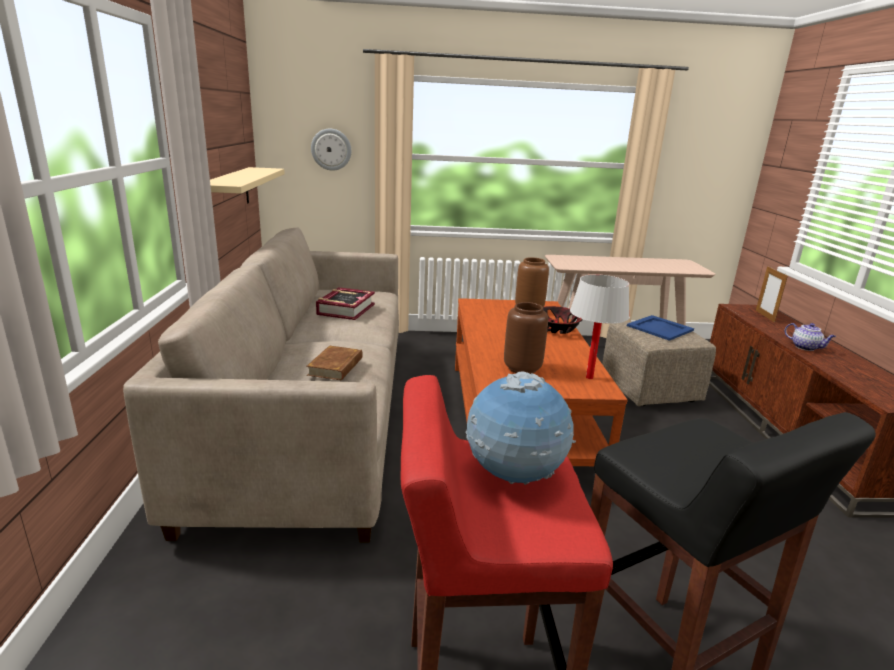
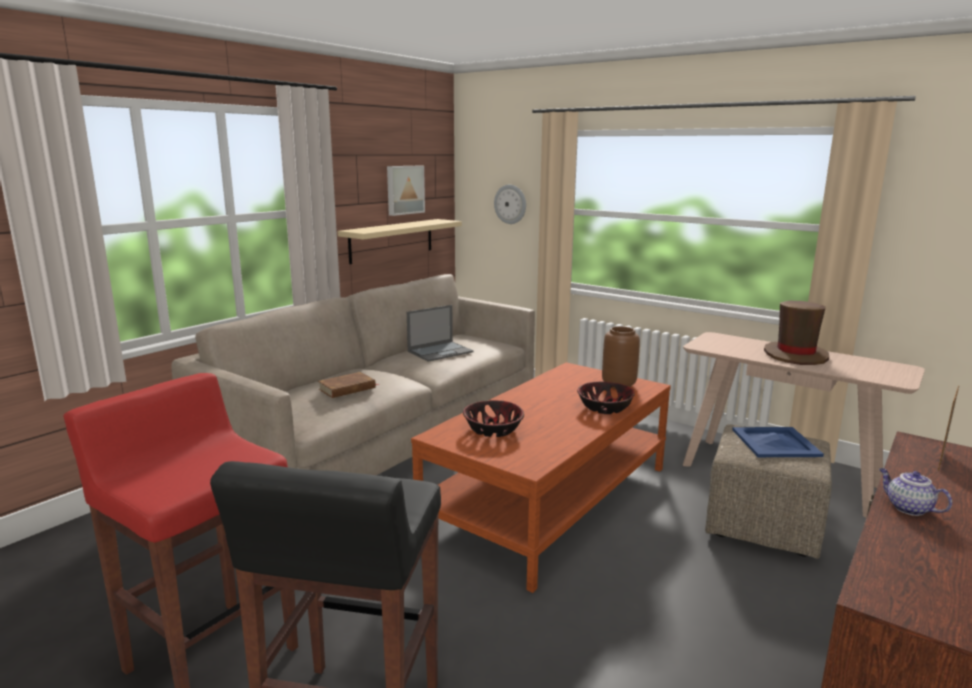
camera: 40 degrees right, 5 degrees down
book [316,287,375,320] -> laptop [407,305,474,362]
globe [465,371,576,485] -> none
brown vase [504,302,548,374] -> bowl [463,400,524,437]
white table lamp [570,274,630,379] -> none
teapot [784,323,836,351] -> teapot turned 150 degrees clockwise [879,468,952,516]
none -> picture [387,166,425,216]
none -> brown hat [764,301,829,365]

